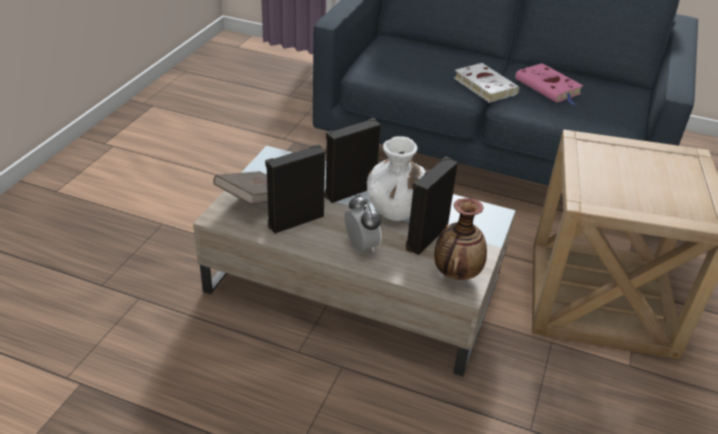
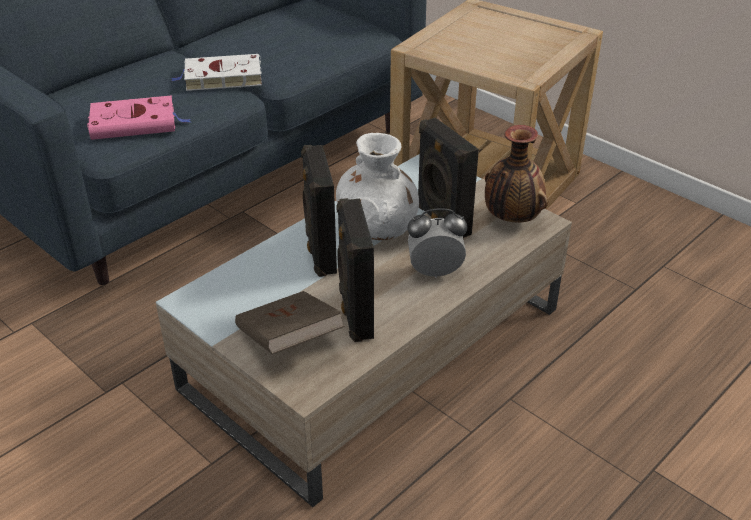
camera: 65 degrees left, 0 degrees up
pink book [515,63,583,105] -> pink book moved to [87,95,191,140]

